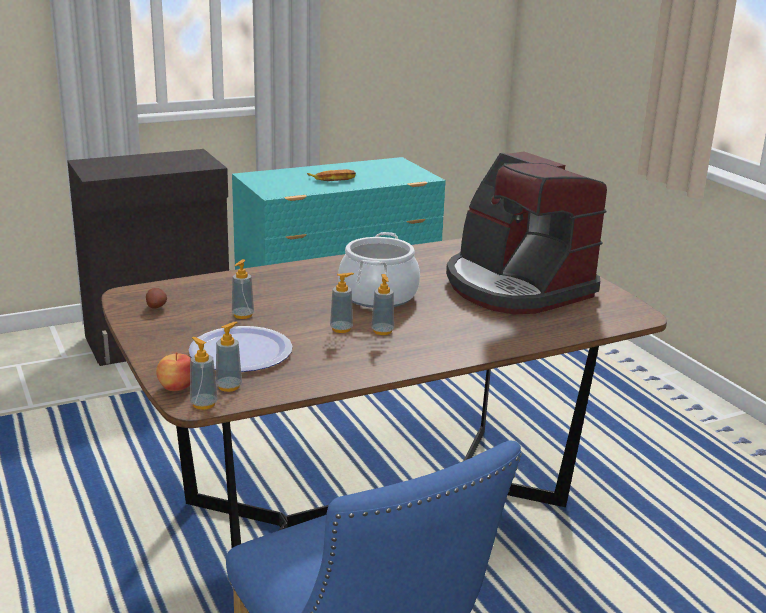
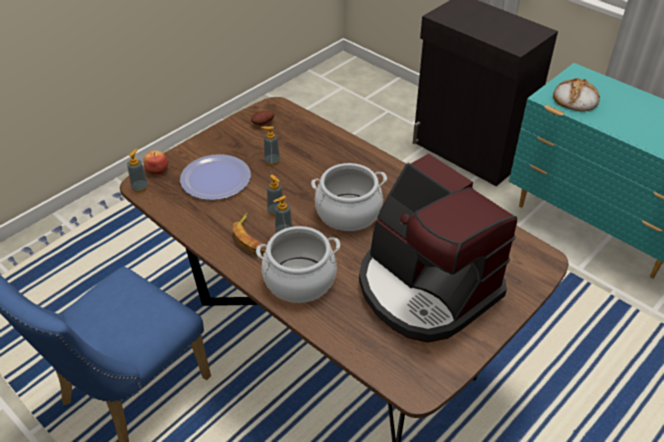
camera: 70 degrees right, 20 degrees up
soap dispenser [216,321,242,392] -> none
banana [307,169,356,181] -> banana moved to [233,213,266,254]
coffee machine [446,152,607,314] -> coffee machine turned 75 degrees counterclockwise [359,154,517,343]
none -> cooking pot [256,226,340,303]
none -> bread [553,78,600,111]

